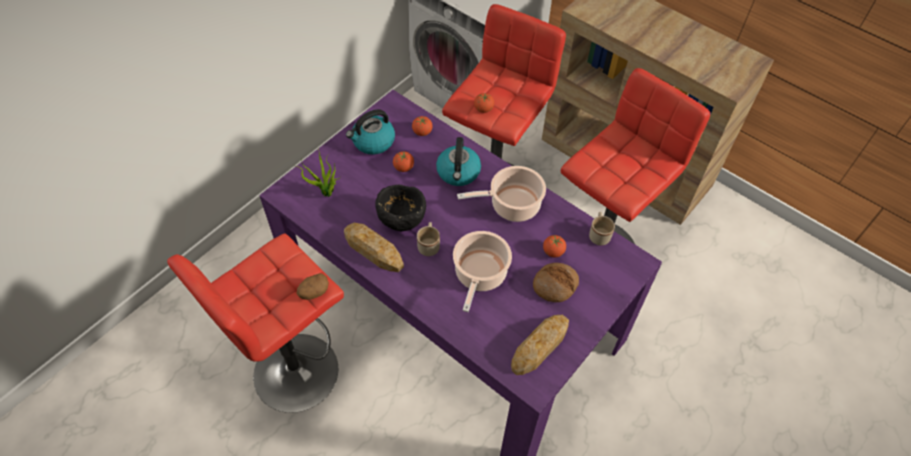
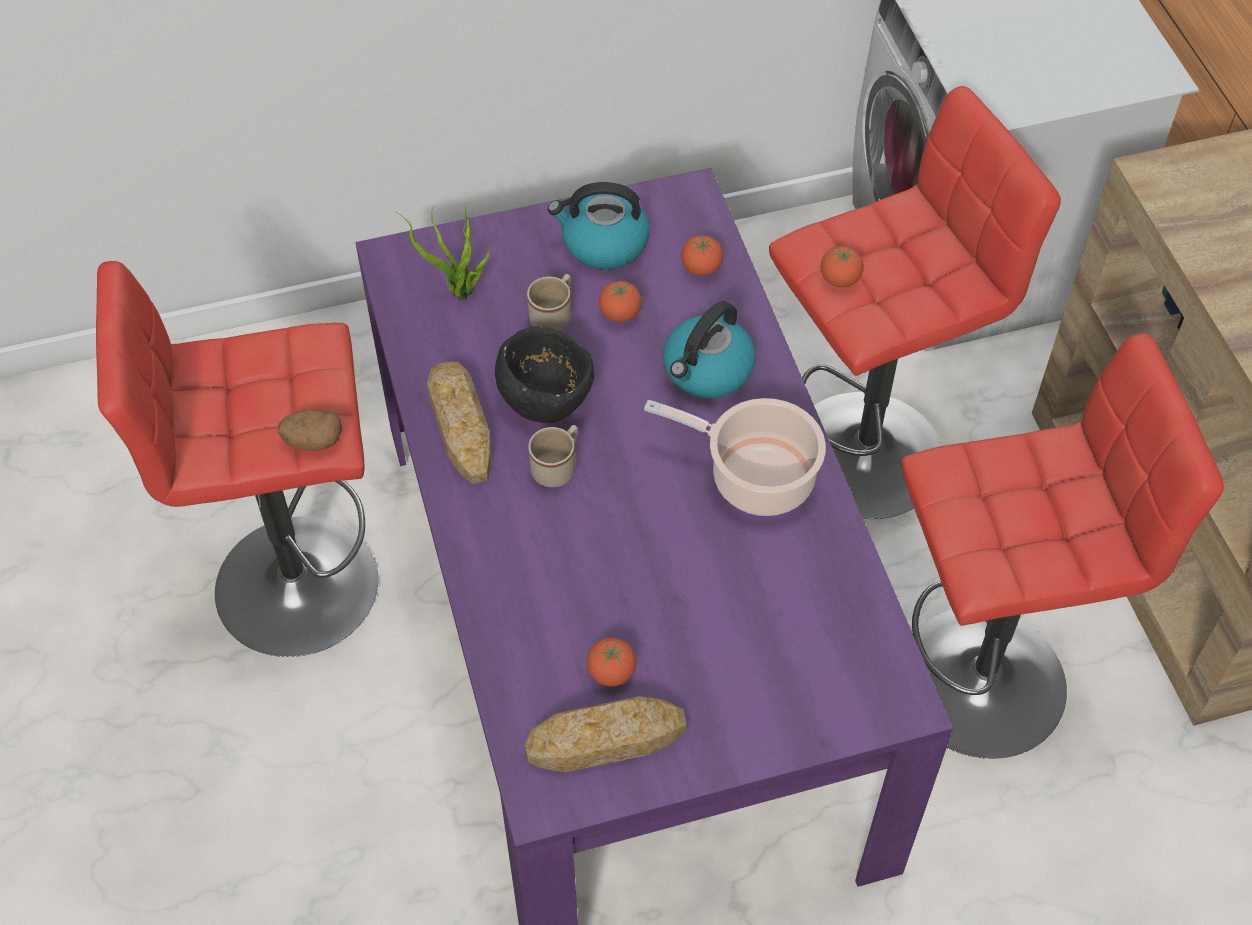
camera: 35 degrees right, 0 degrees up
cooking pot [453,231,512,312] -> none
bread [533,263,579,302] -> none
tomato [543,235,566,258] -> tomato moved to [587,638,636,687]
beige mug [589,212,615,245] -> beige mug moved to [527,274,571,331]

